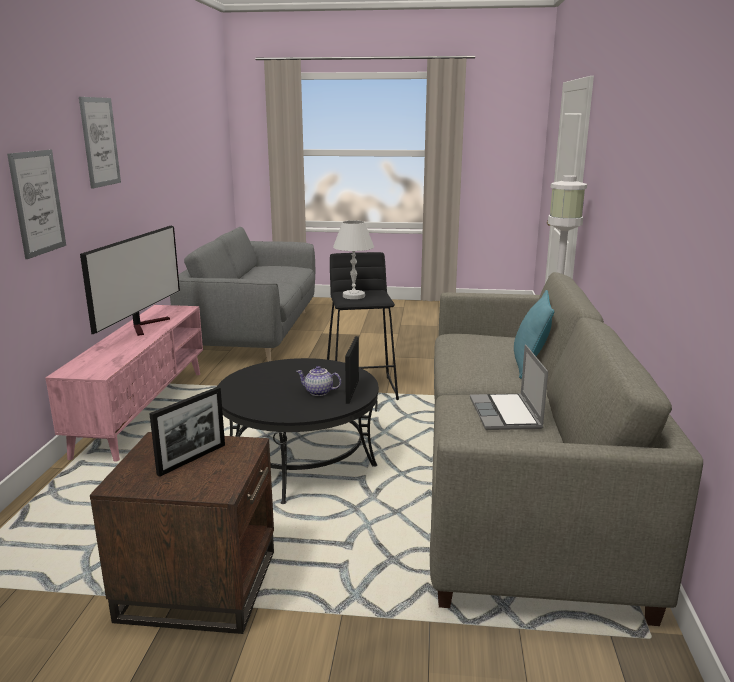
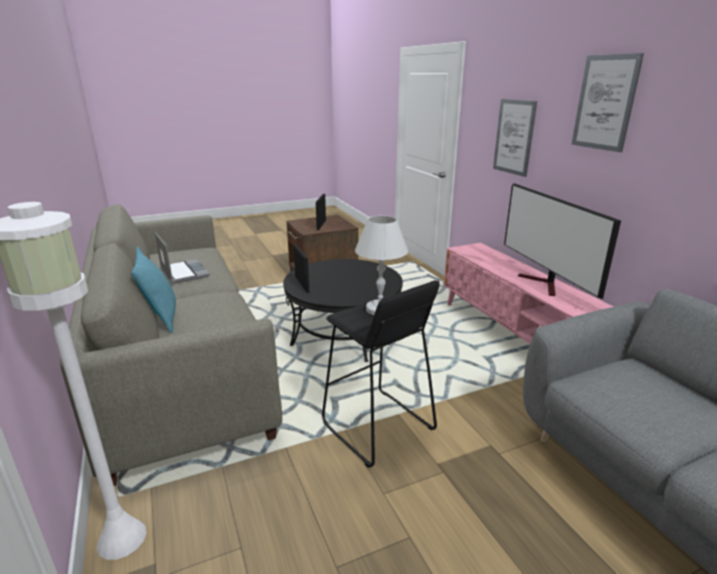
camera: 150 degrees right, 5 degrees up
teapot [296,366,341,396] -> none

